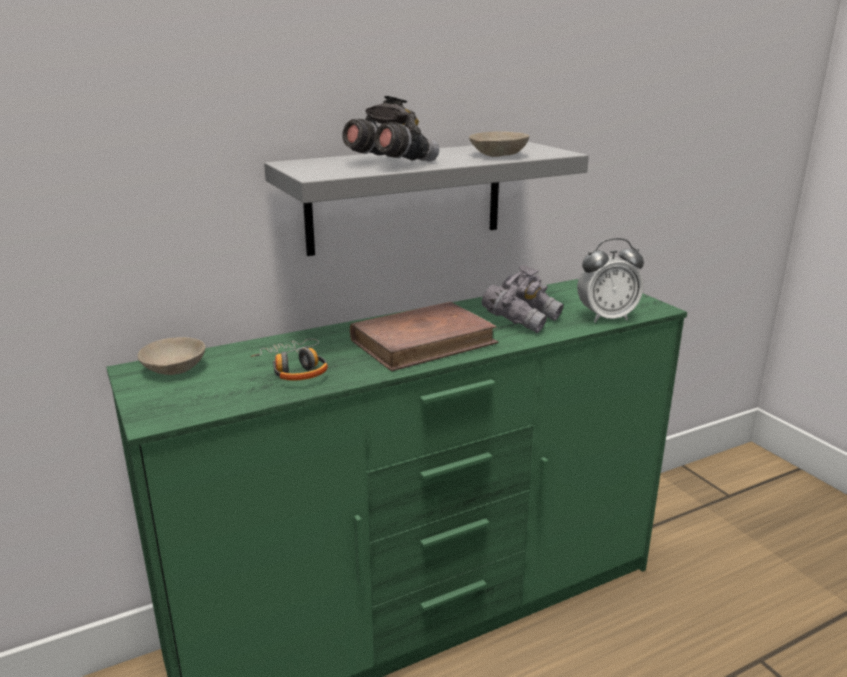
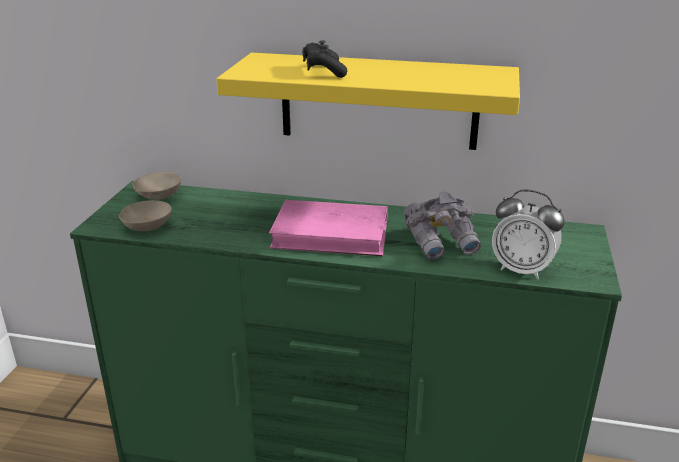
camera: 40 degrees right, 5 degrees up
headphones [251,339,328,380] -> none
grey shelf [264,142,589,256] -> yellow shelf [216,53,520,150]
grey binoculars [342,96,439,161] -> black game controller [302,40,347,78]
brown book [350,302,499,371] -> pink book [269,200,388,256]
beige bowl [469,131,529,157] -> beige bowl moved to [119,200,172,231]

